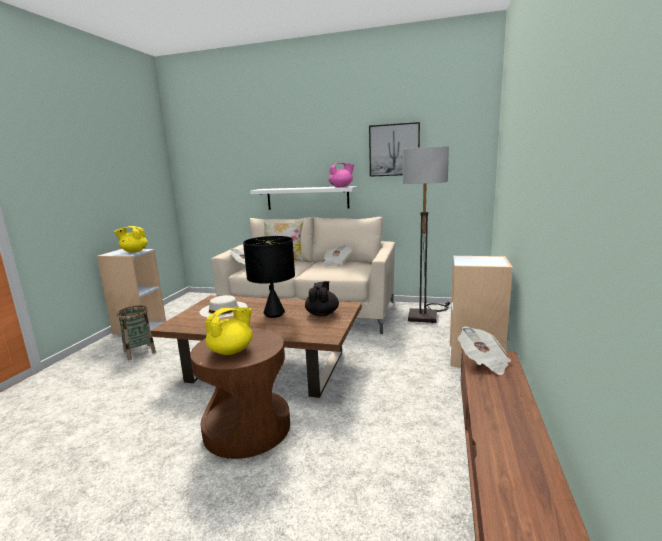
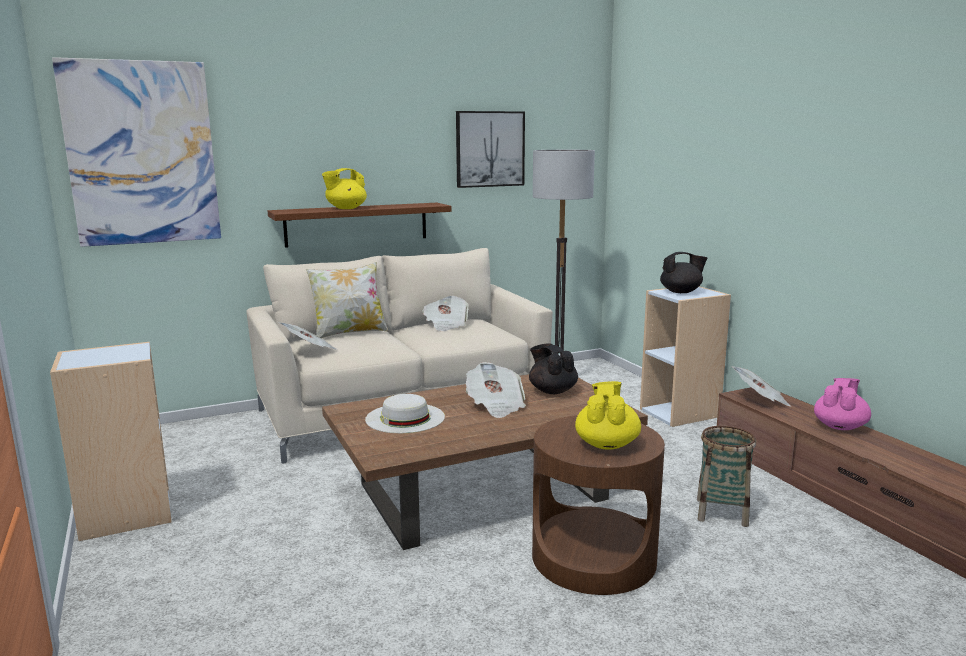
camera: 40 degrees left, 0 degrees up
yellow teapot [114,226,148,253] -> yellow teapot moved to [322,168,367,209]
basket [117,306,156,360] -> basket moved to [697,426,756,527]
black table lamp [243,236,295,318] -> newspaper [466,362,526,418]
white shelf [250,186,357,210] -> brown shelf [268,203,452,248]
pink teapot [329,163,354,187] -> pink teapot moved to [814,378,871,430]
none -> picture [52,57,221,247]
none -> black teapot [660,252,708,293]

